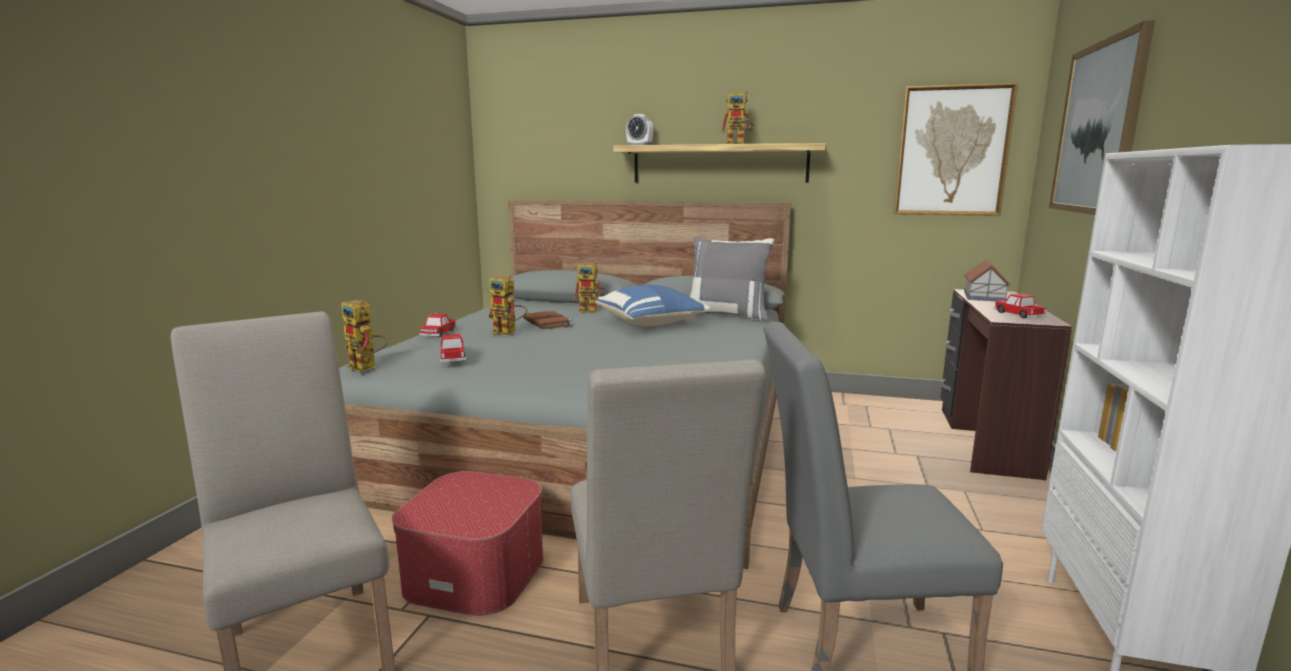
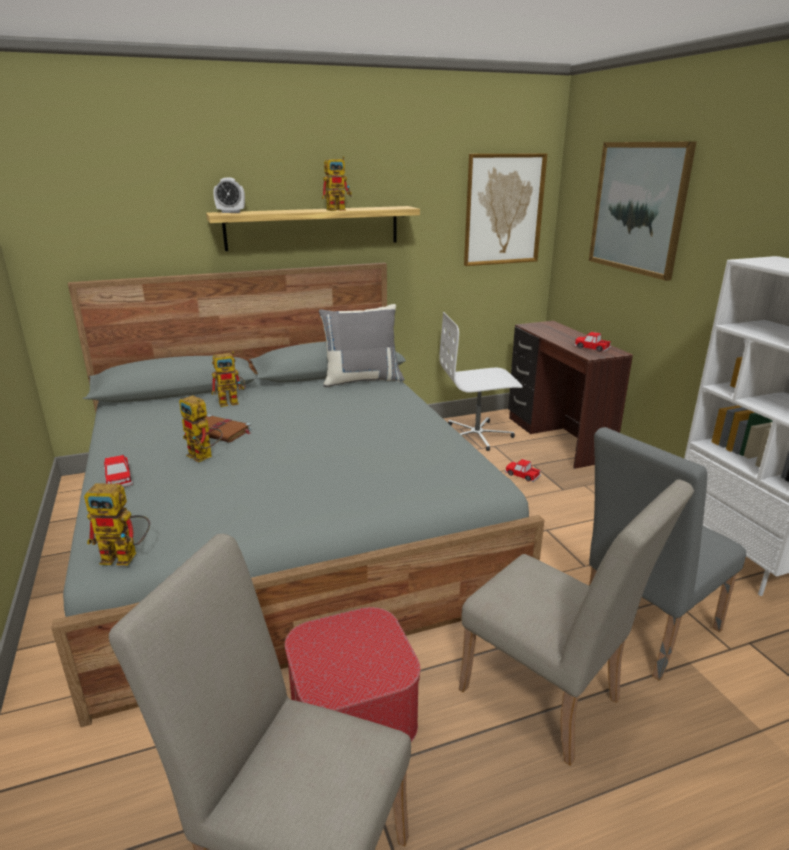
camera: 35 degrees left, 10 degrees up
toy car [440,334,466,362] -> toy car moved to [505,459,541,482]
toy robot [488,275,527,335] -> toy robot turned 45 degrees clockwise [179,395,223,462]
blue pillow [595,285,710,326] -> none
toy house [964,259,1011,302] -> none
none -> white office chair [439,312,523,451]

